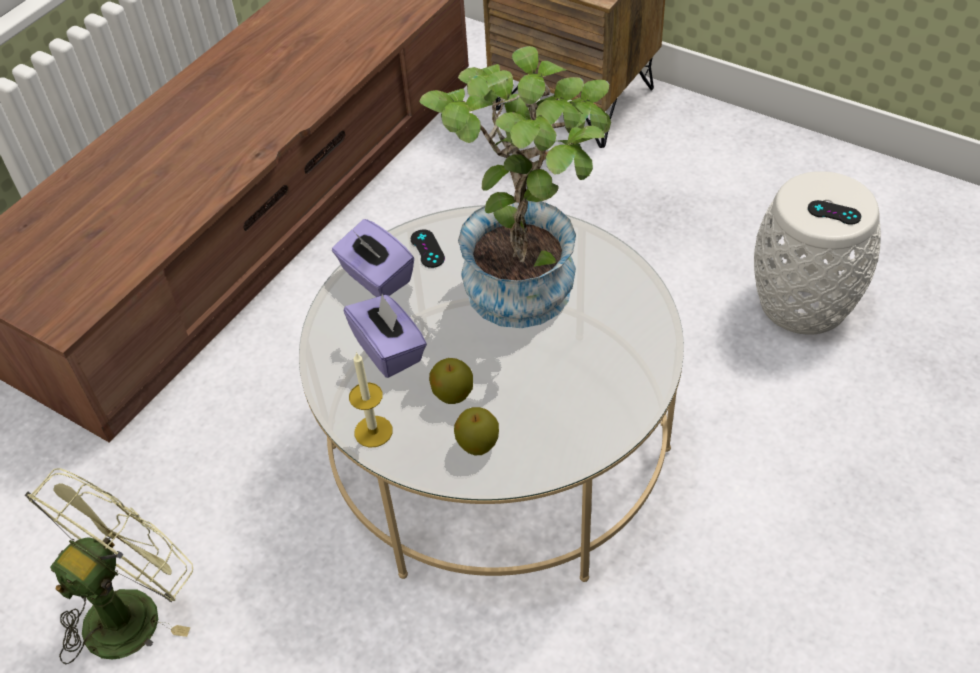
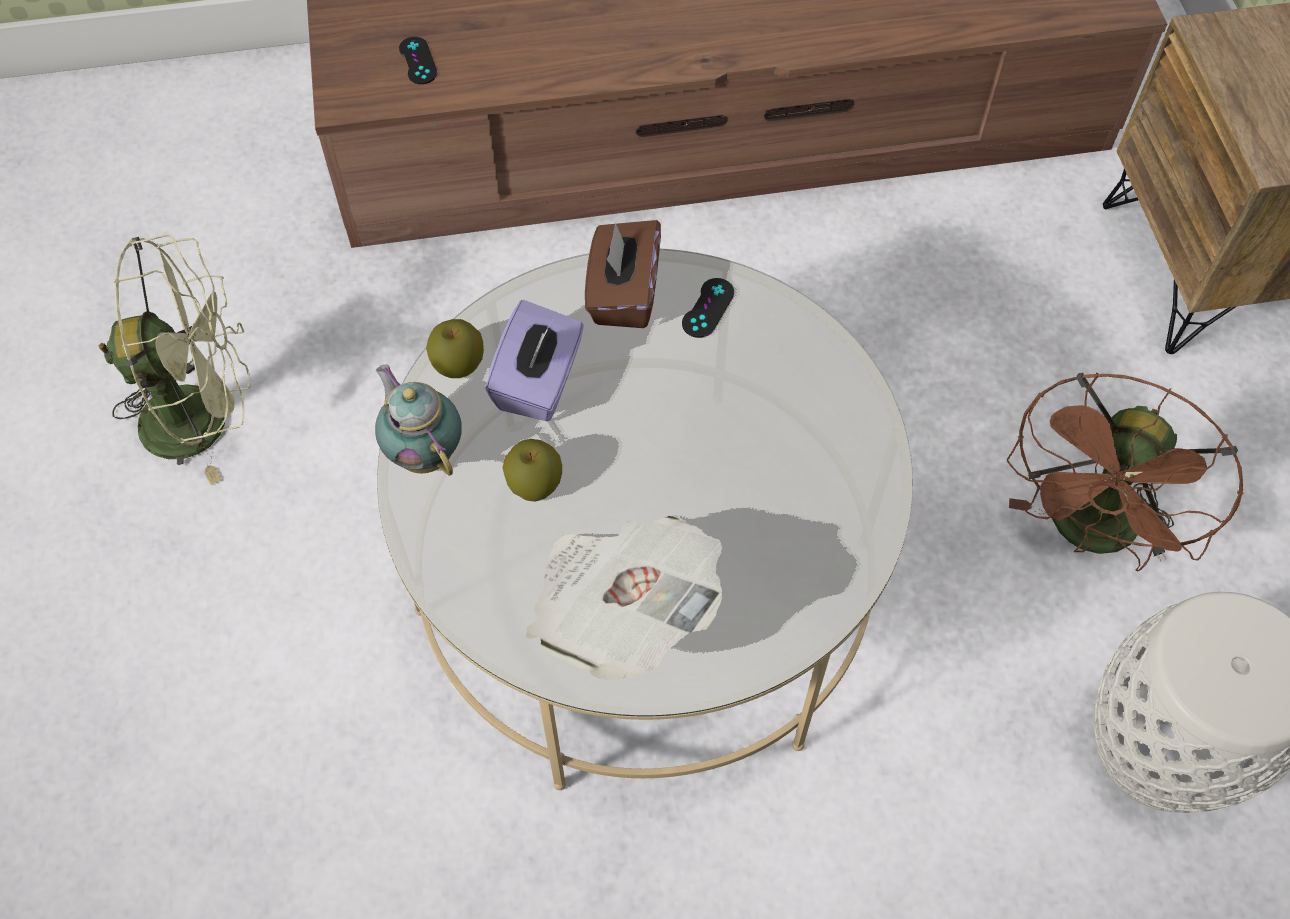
camera: 45 degrees right, 10 degrees up
purple tissue box [332,219,414,297] -> brown tissue box [585,220,661,328]
candle [349,352,392,448] -> teapot [375,364,462,476]
potted plant [419,46,611,328] -> none
apple [454,407,499,455] -> apple moved to [426,319,484,378]
black game controller [808,200,861,225] -> black game controller moved to [399,37,437,84]
none -> newspaper [525,516,723,680]
none -> brown fan [1007,372,1244,571]

